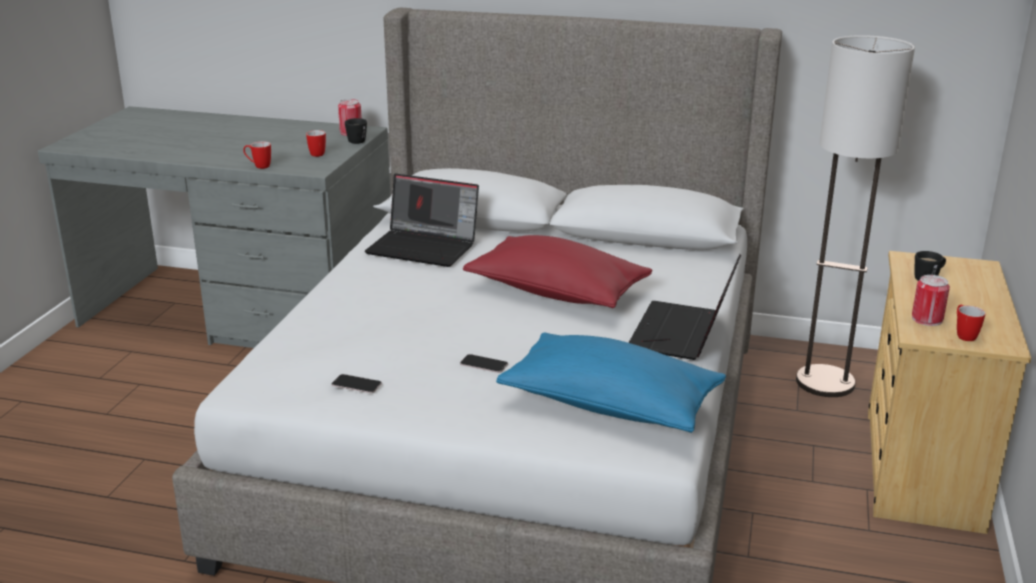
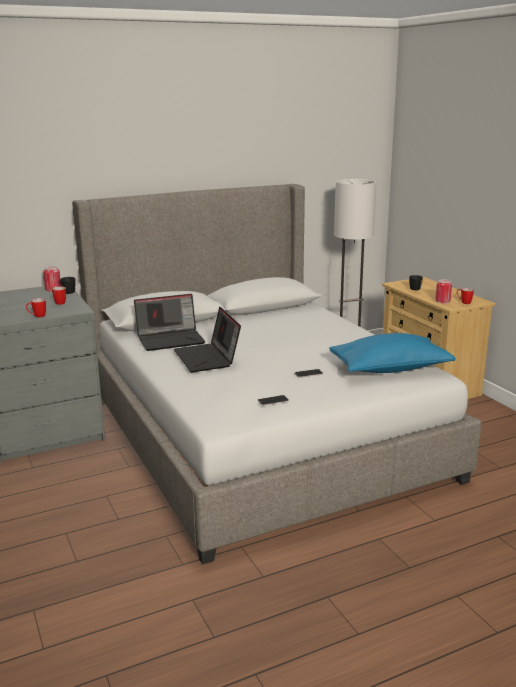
camera: 40 degrees left, 5 degrees down
red pillow [463,235,652,308] -> none
laptop [629,254,741,360] -> laptop moved to [174,307,241,372]

